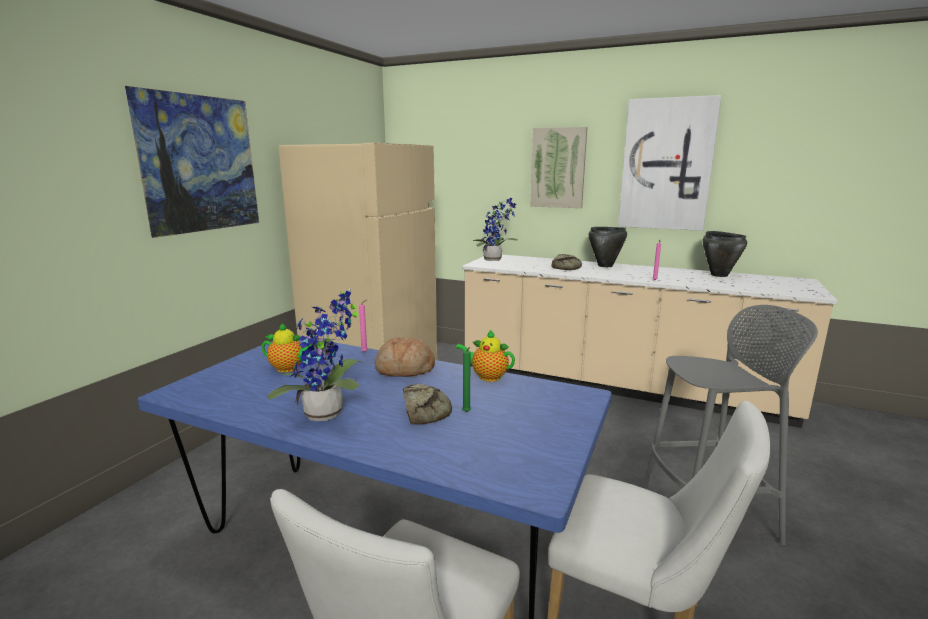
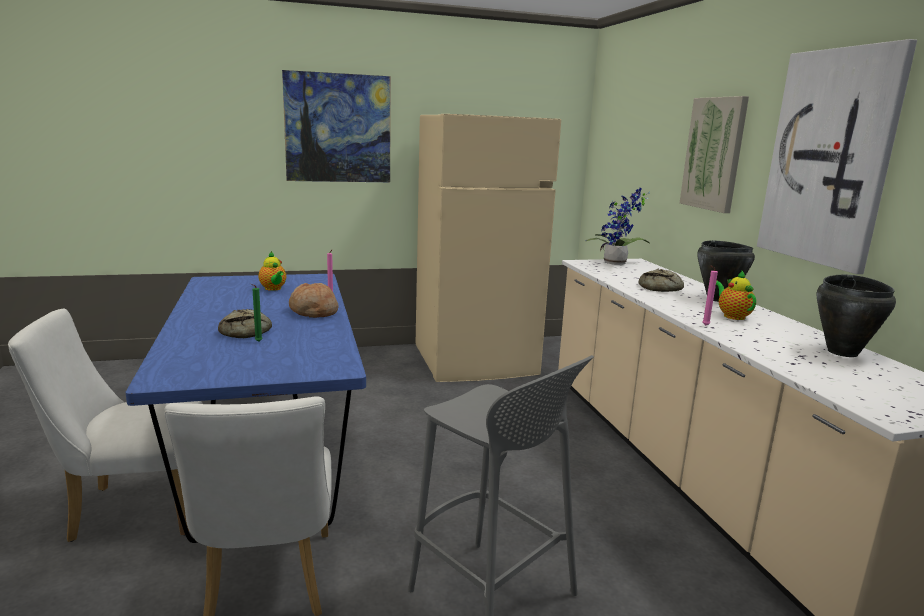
camera: 50 degrees right, 0 degrees up
potted plant [267,289,362,421] -> none
teapot [455,330,515,382] -> teapot moved to [716,271,756,320]

